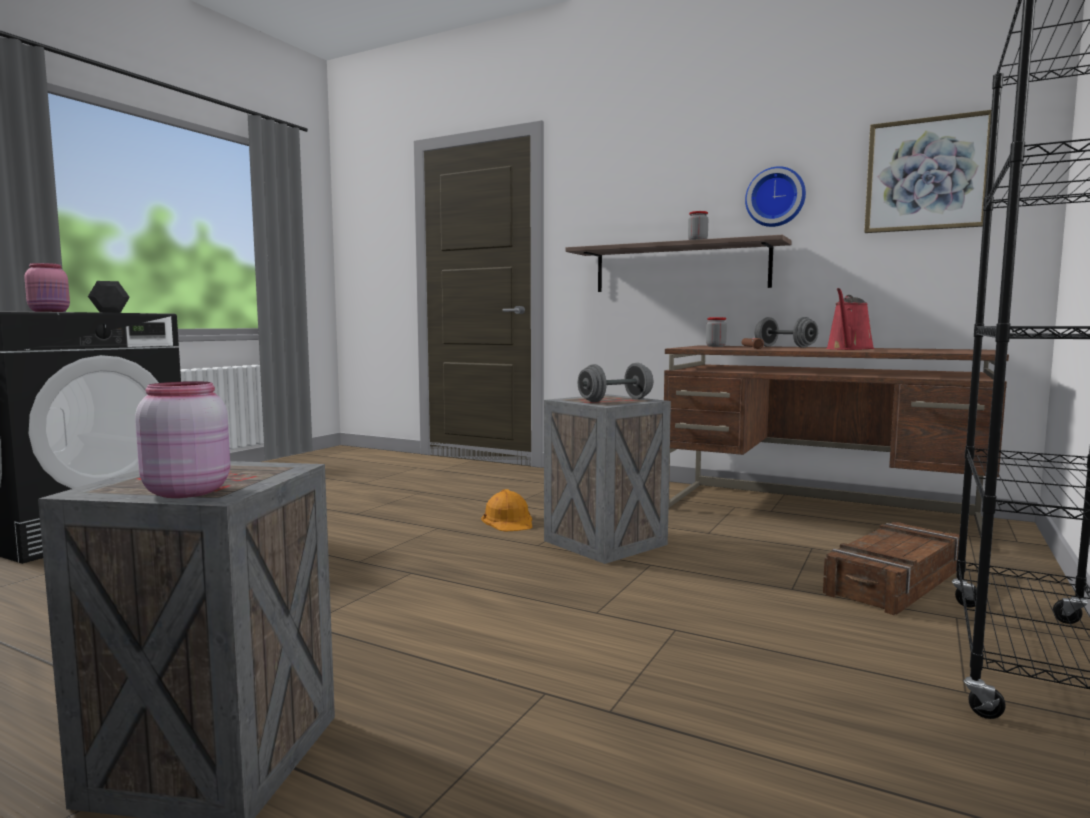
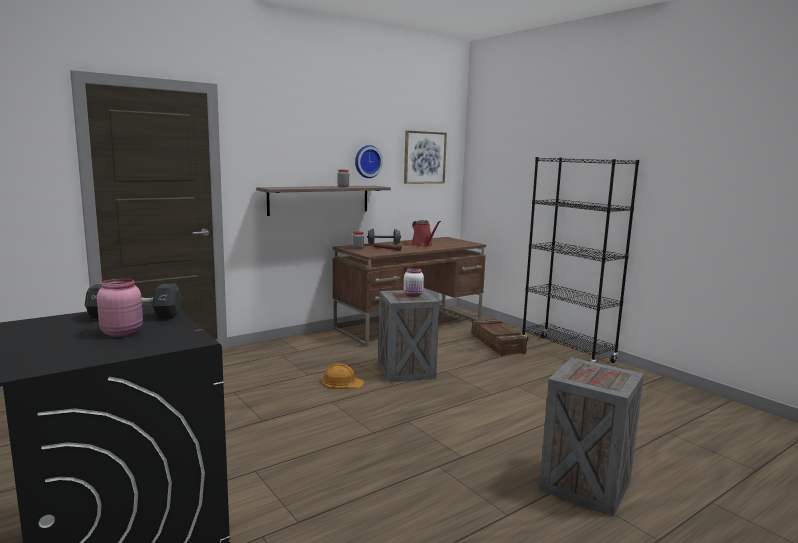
camera: 65 degrees left, 5 degrees up
pink jar [135,381,230,498] -> none
grey dumbbell [578,363,653,402] -> white jar [404,268,424,297]

